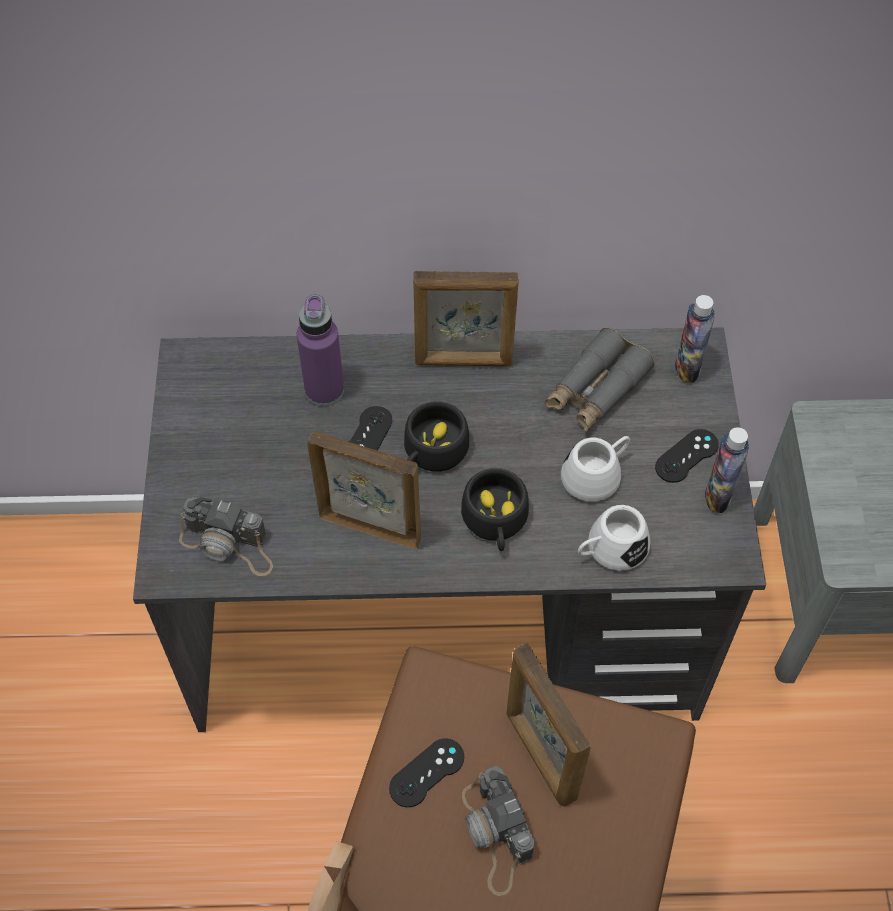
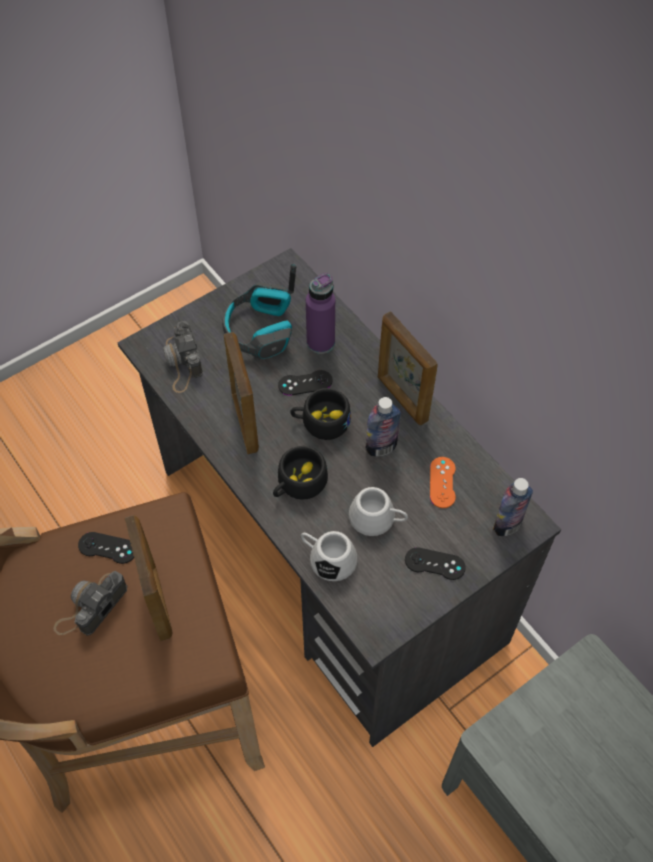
camera: 55 degrees right, 0 degrees up
picture frame [506,642,591,807] -> picture frame turned 135 degrees clockwise [125,515,172,641]
grey binoculars [545,328,655,432] -> orange game controller [430,457,456,508]
bottle [705,427,749,513] -> bottle moved to [366,397,401,456]
none -> headphones [222,264,296,359]

